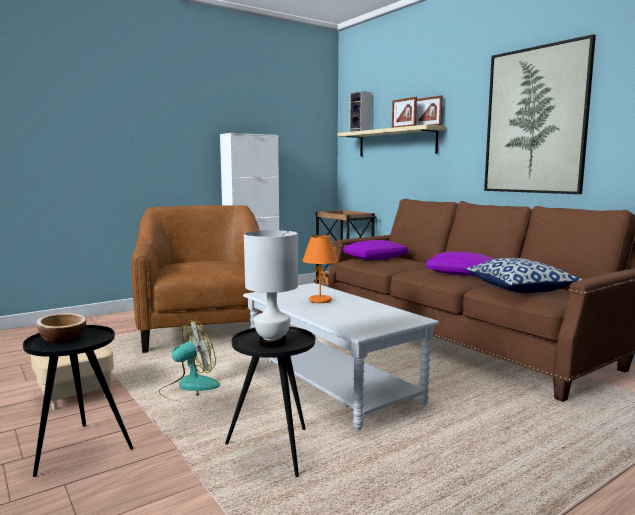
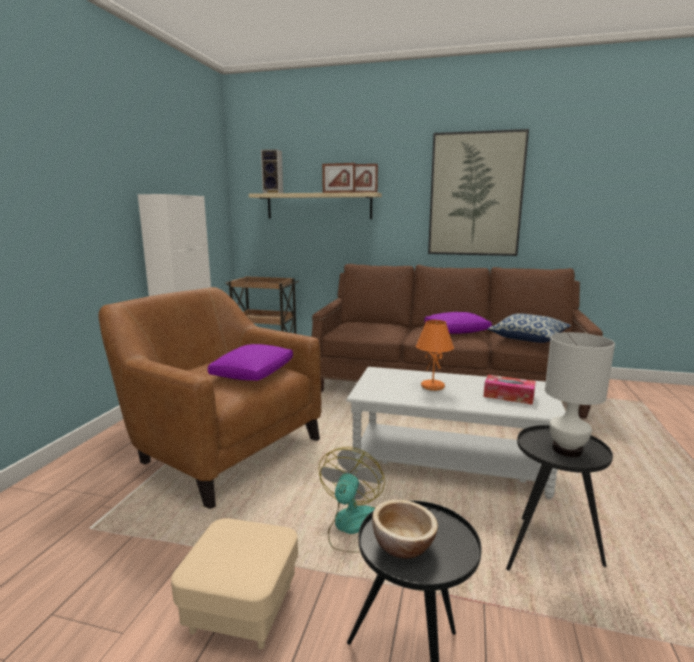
camera: 40 degrees left, 5 degrees up
purple pillow [343,240,408,260] -> purple pillow moved to [208,344,293,381]
none -> tissue box [484,375,536,405]

